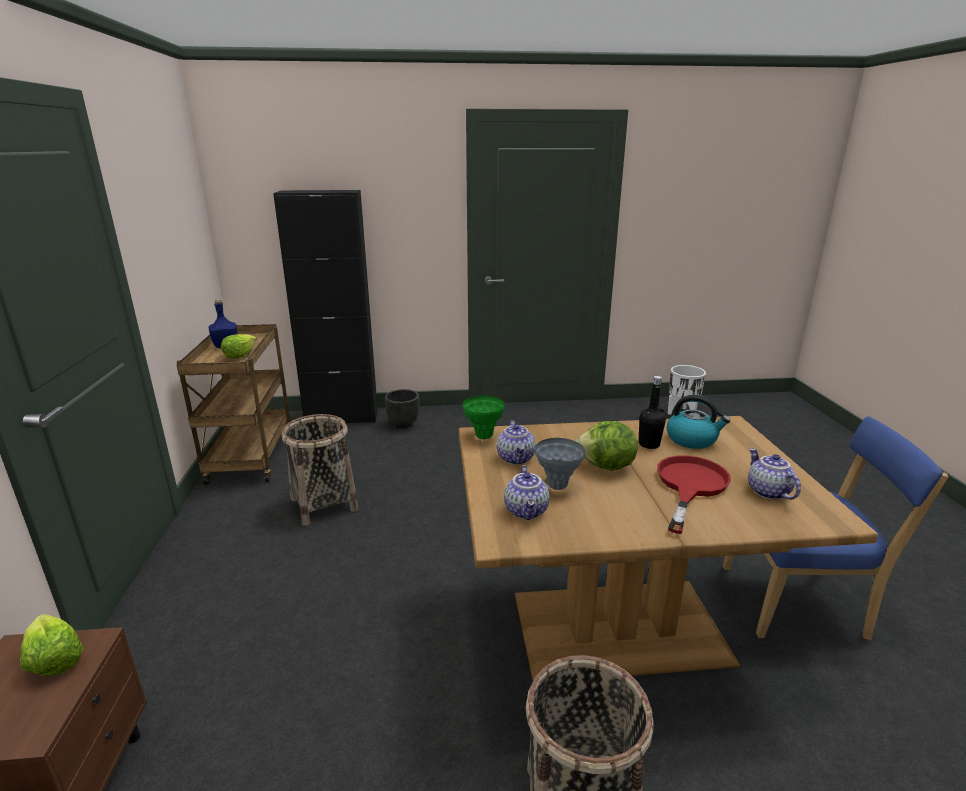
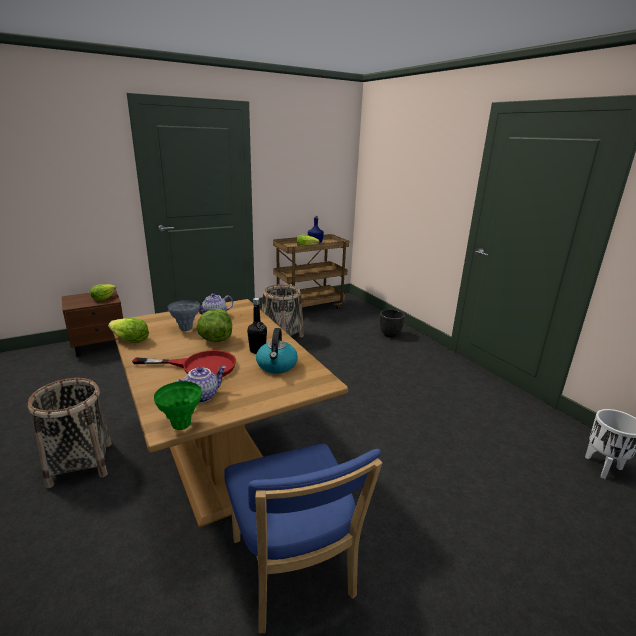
camera: 65 degrees right, 0 degrees up
black cabinet [273,190,378,423] -> none
green vase [463,396,505,439] -> green vase moved to [154,381,202,430]
teapot [504,465,549,520] -> none
none -> lettuce [108,318,149,343]

